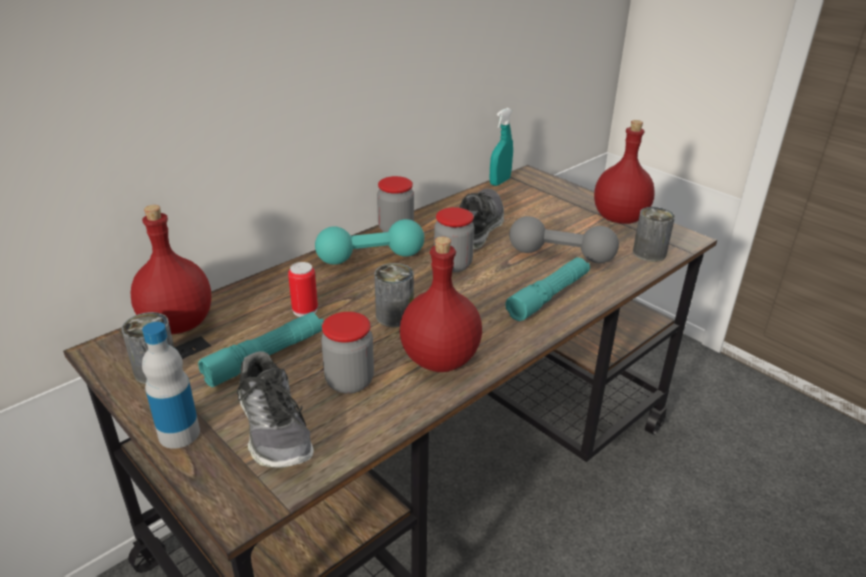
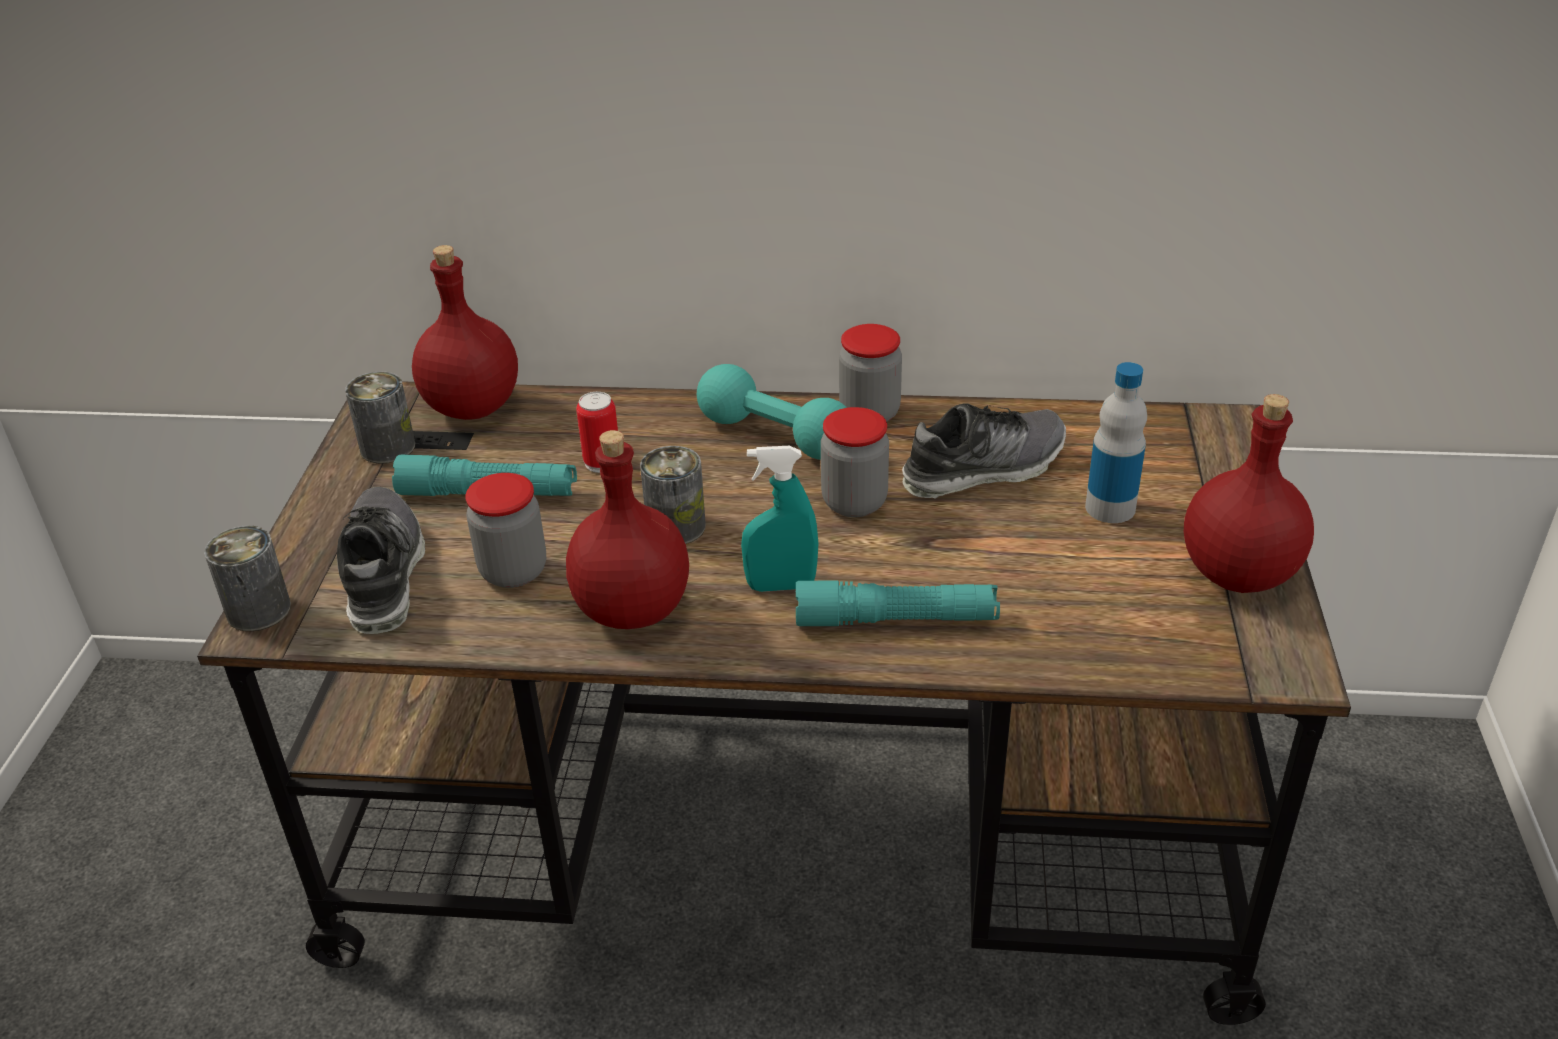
camera: 50 degrees right, 5 degrees up
bottle [142,322,200,449] -> bottle moved to [1085,362,1147,523]
shoe [237,351,314,467] -> shoe turned 150 degrees clockwise [337,487,425,634]
turquoise spray bottle [490,108,513,186] -> turquoise spray bottle moved to [741,446,818,592]
grey dumbbell [509,216,619,263] -> none
can [633,207,675,262] -> can moved to [204,525,291,631]

